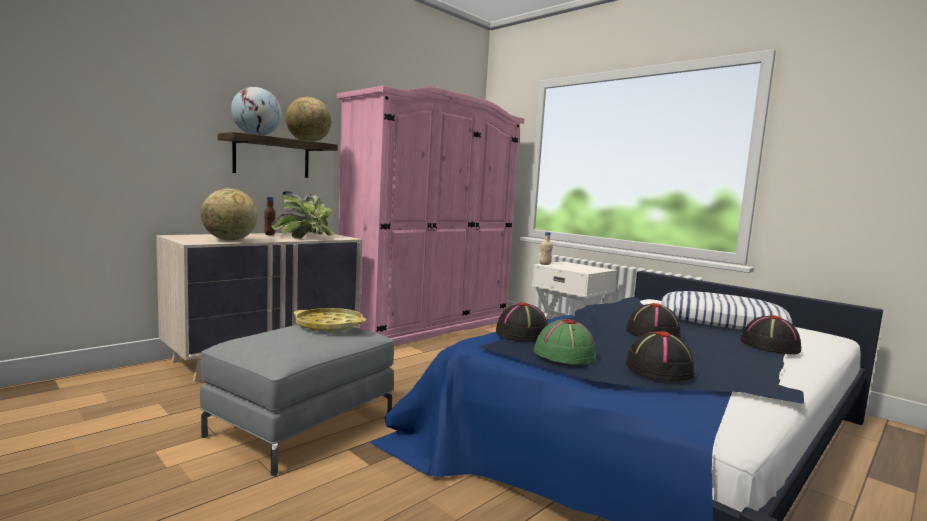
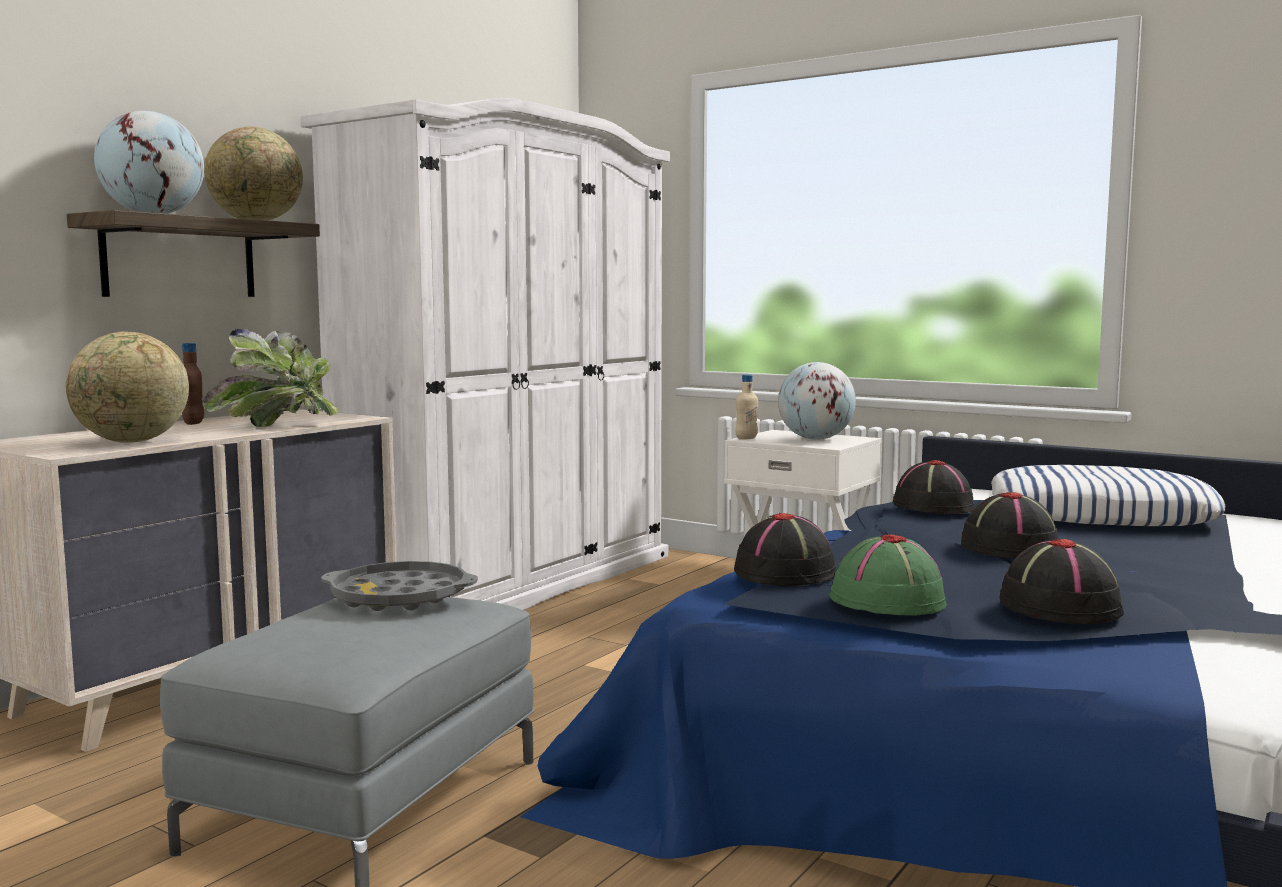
camera: 10 degrees left, 0 degrees up
yellow tray [293,308,366,333] -> grey tray [321,561,478,611]
pink wardrobe [337,86,524,346] -> white wardrobe [300,98,670,610]
black hat [740,315,802,354] -> black hat moved to [893,460,974,514]
none -> globe [778,362,856,440]

